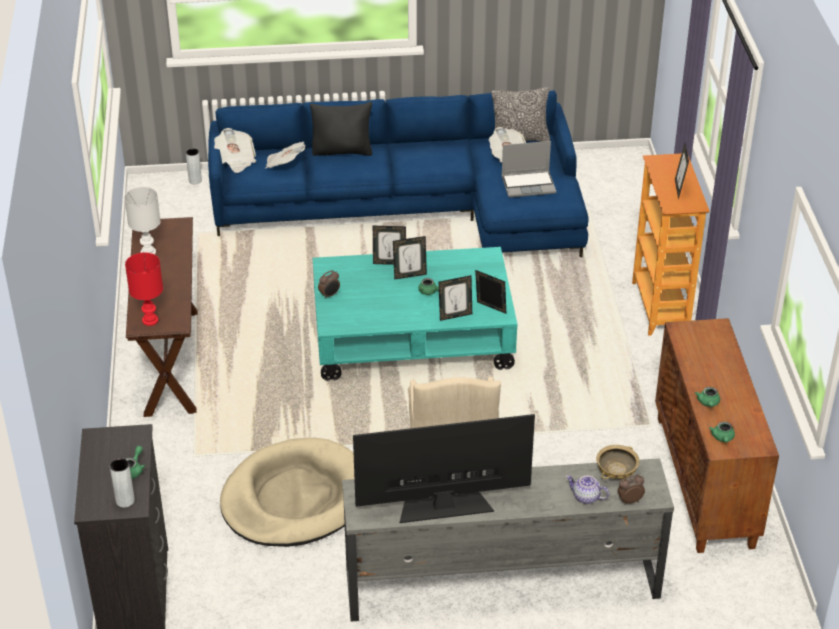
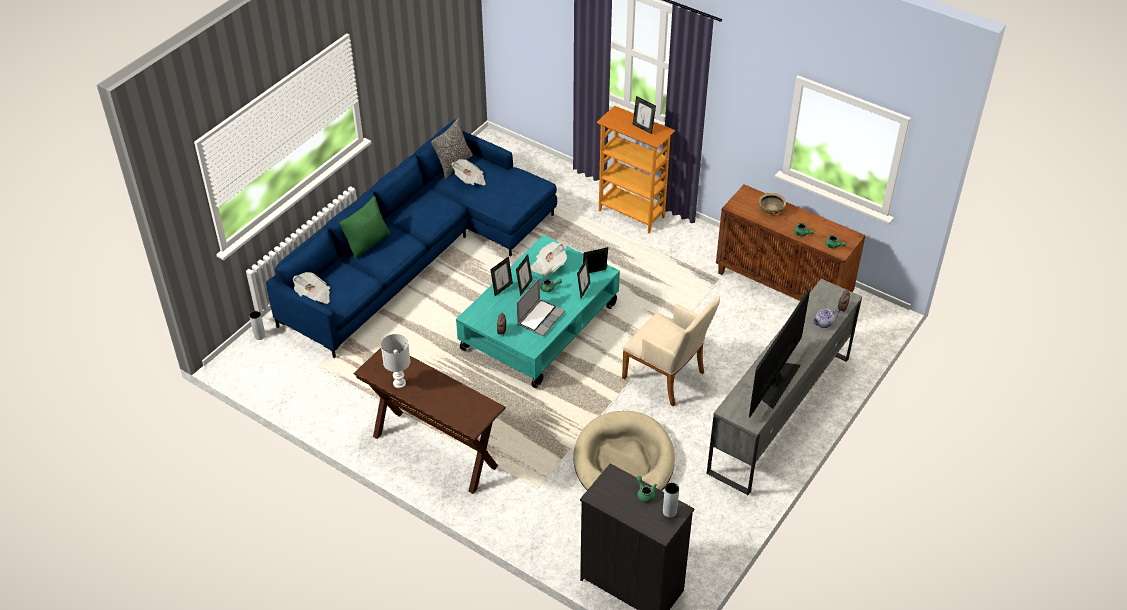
camera: 50 degrees left, 5 degrees up
red table lamp [125,252,163,326] -> none
newspaper [265,142,305,169] -> newspaper moved to [530,242,567,277]
black pillow [310,102,372,156] -> green pillow [339,196,390,259]
laptop [501,141,556,197] -> laptop moved to [517,278,565,336]
beige bowl [596,445,639,479] -> beige bowl moved to [759,193,786,215]

